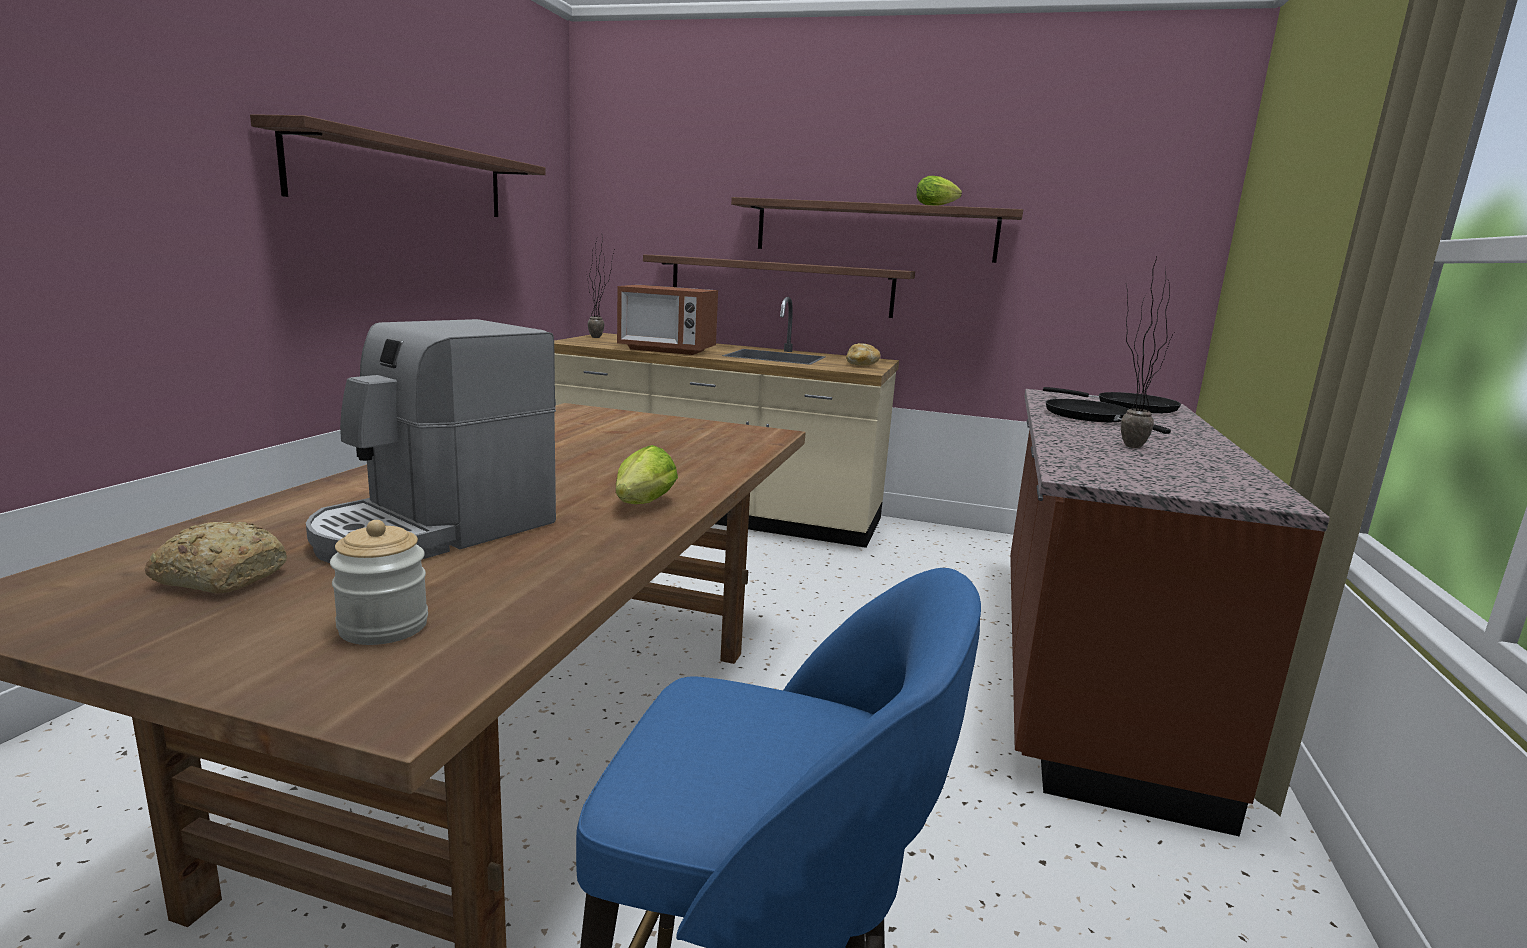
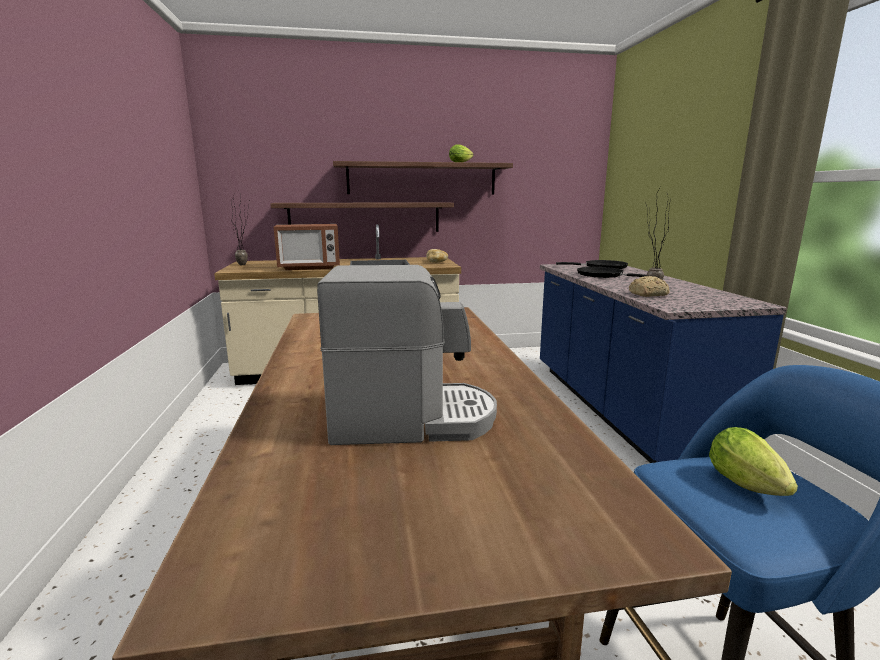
camera: 25 degrees left, 0 degrees up
bread [145,521,287,594] -> bread moved to [629,276,670,297]
shelf [250,114,546,217] -> none
coffee machine [306,319,556,563] -> coffee machine turned 105 degrees counterclockwise [317,265,497,445]
jar [330,520,428,645] -> none
lettuce [616,445,678,504] -> lettuce moved to [709,427,798,496]
brown counter [1010,389,1330,837] -> blue counter [540,263,786,463]

